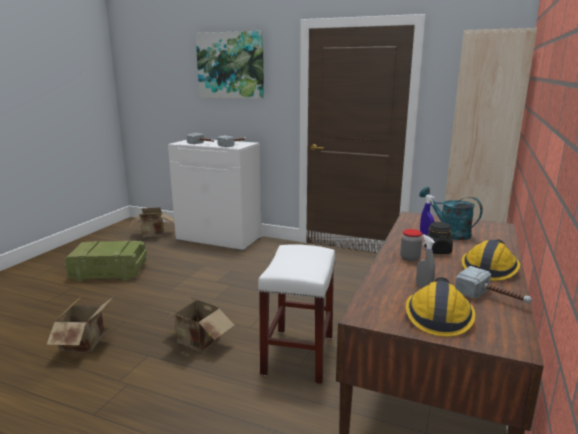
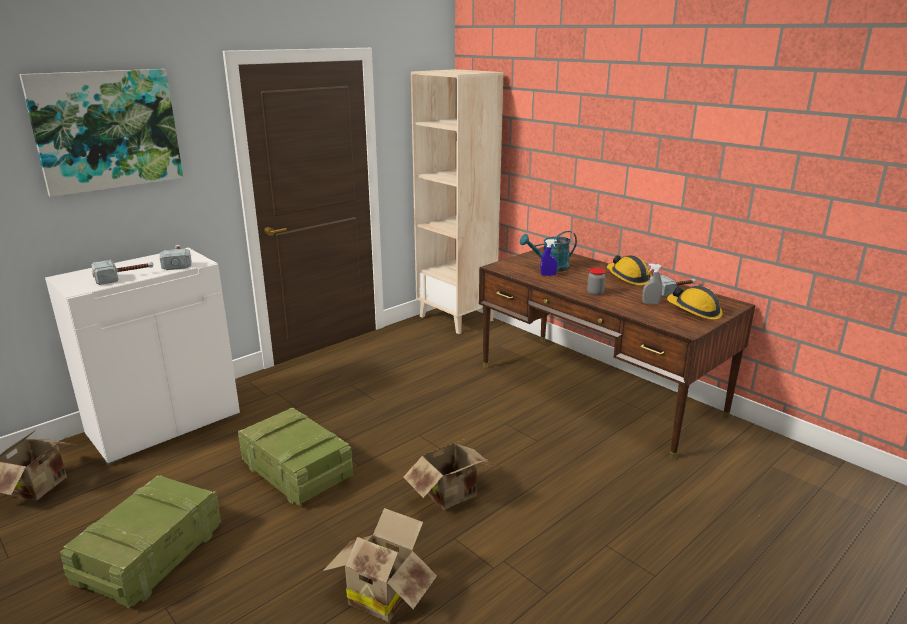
camera: 65 degrees left, 5 degrees up
white stool [258,244,335,384] -> none
black jar [424,222,453,254] -> none
none -> crate [238,408,353,505]

